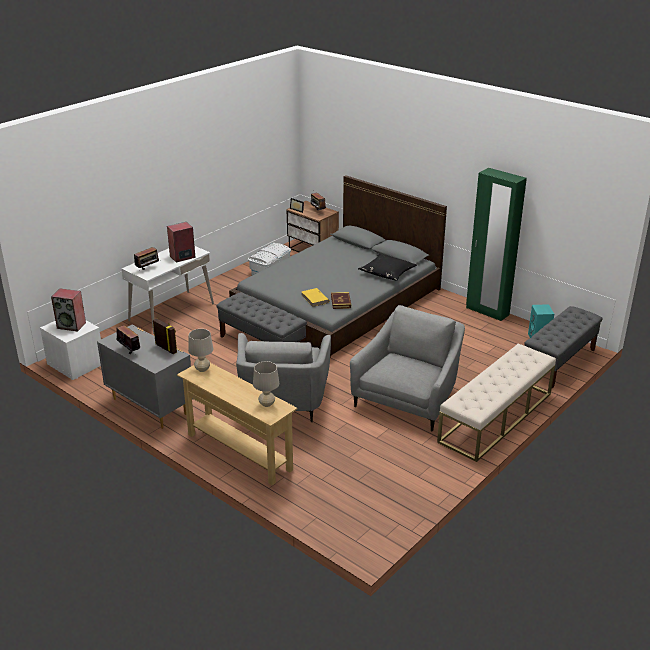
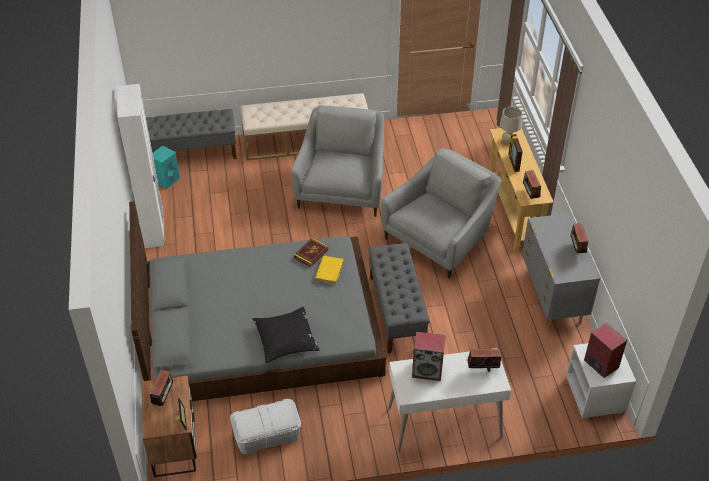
camera: 140 degrees left, 15 degrees up
picture frame [153,319,177,354] -> picture frame moved to [508,134,523,172]
beige table lamp [188,329,213,372] -> radio [523,170,541,200]
grey armchair [350,305,465,432] -> grey armchair turned 120 degrees clockwise [291,105,384,217]
black pillow [358,254,417,281] -> black pillow moved to [253,306,319,363]
green wardrobe [466,168,527,321] -> white wardrobe [117,84,165,248]

